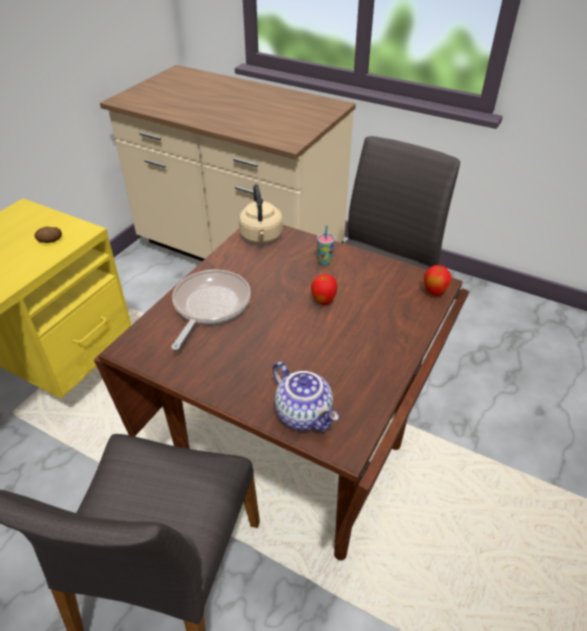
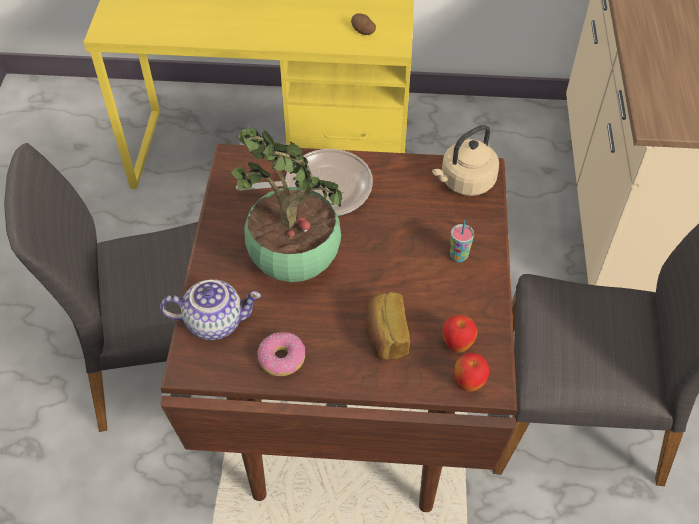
camera: 65 degrees right, 10 degrees up
teapot [273,362,339,431] -> teapot turned 120 degrees counterclockwise [160,279,261,340]
apple [311,274,337,305] -> apple moved to [442,315,478,353]
none -> potted plant [229,128,344,282]
none -> donut [257,332,305,376]
none -> bread [366,292,410,360]

